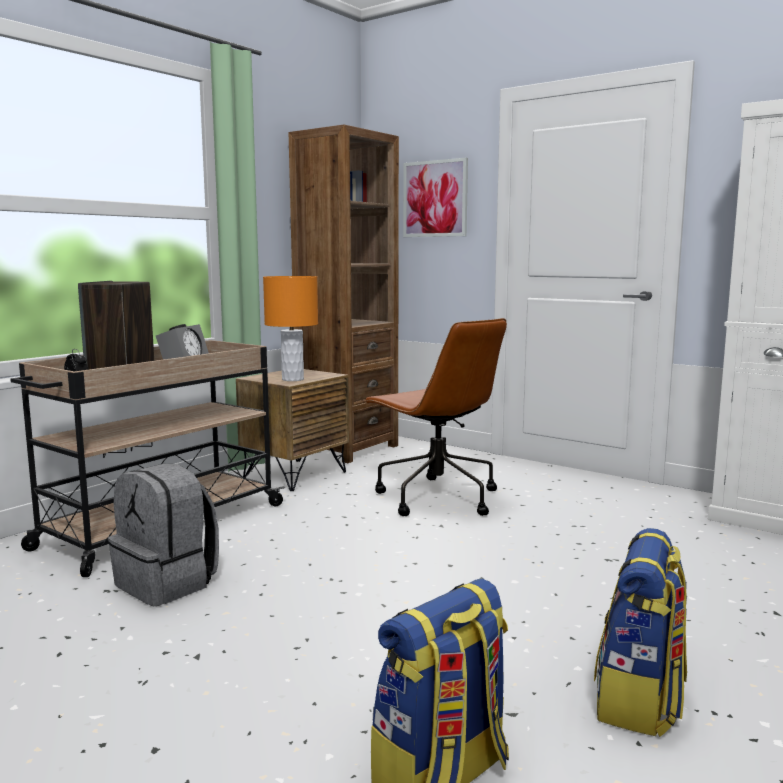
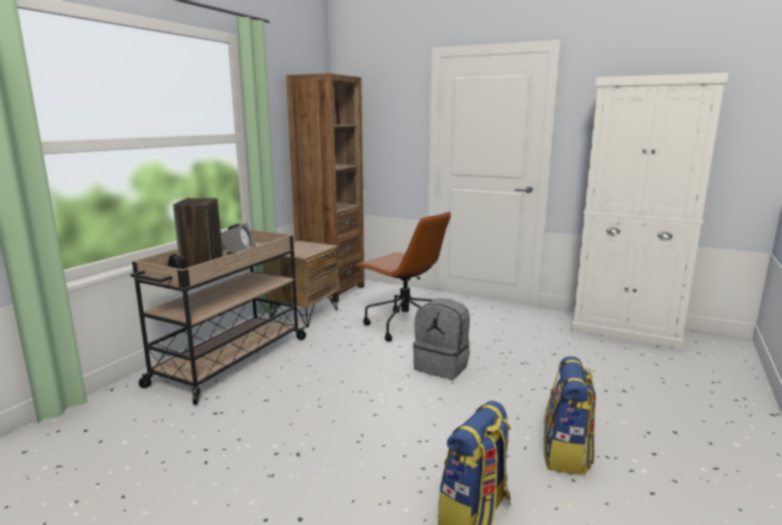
camera: 10 degrees left, 5 degrees up
grey backpack [108,464,219,606] -> grey backpack moved to [413,299,470,380]
orange table lamp [263,276,318,381] -> none
picture [403,158,468,237] -> none

